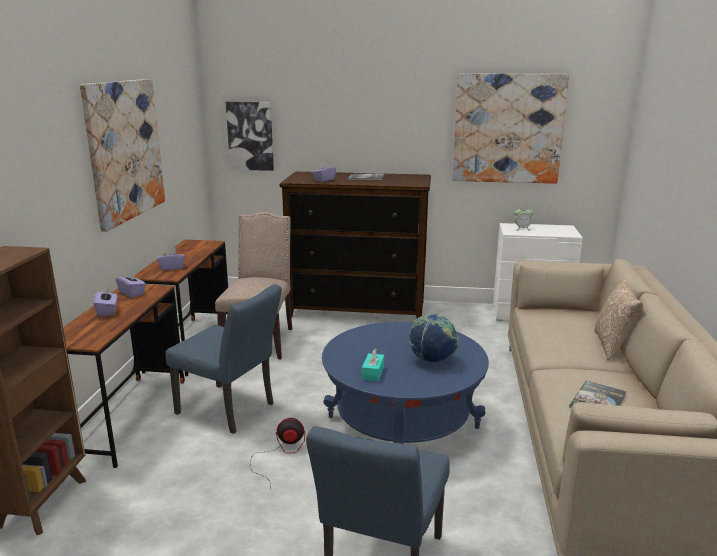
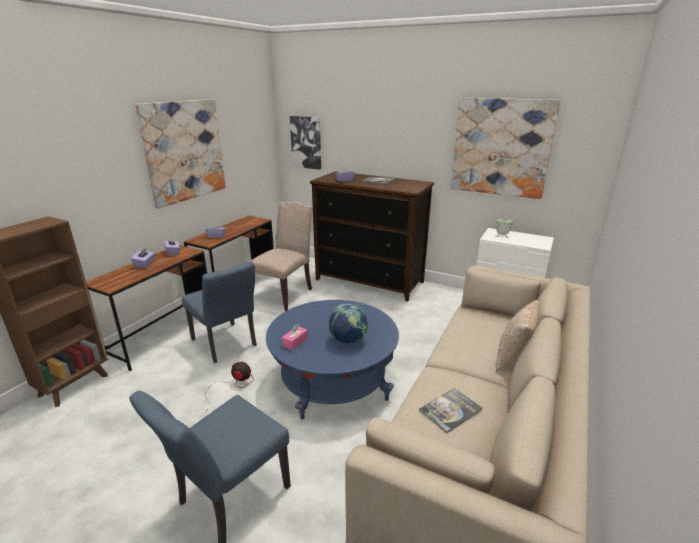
camera: 20 degrees right, 5 degrees up
turquoise tissue box [362,349,384,381] -> pink tissue box [282,324,308,350]

